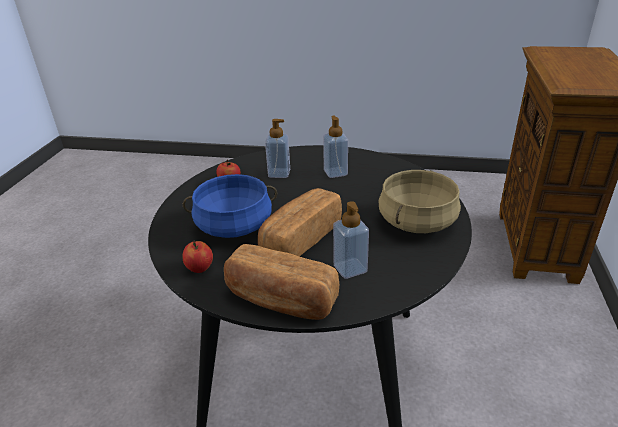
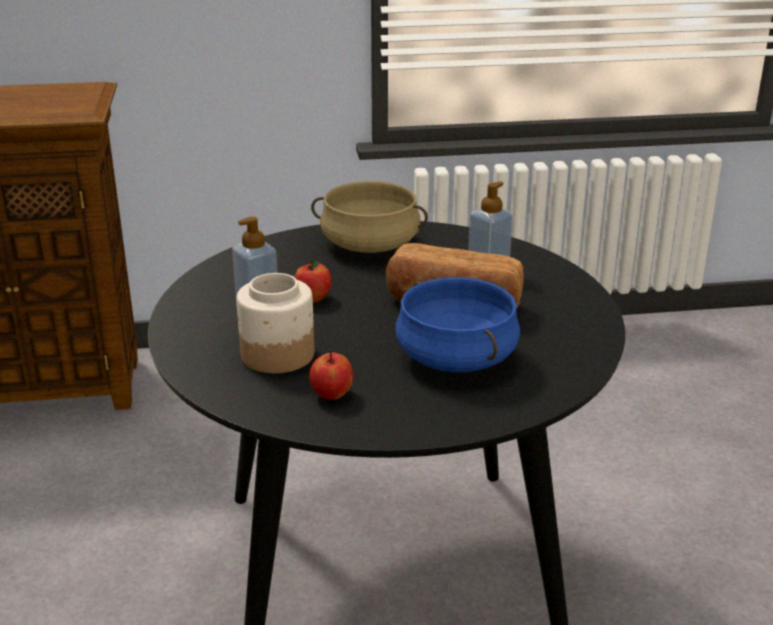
camera: 110 degrees left, 5 degrees down
apple [182,240,213,273] -> apple moved to [294,259,332,303]
bread [224,244,339,320] -> none
soap dispenser [265,119,290,178] -> jar [236,273,314,373]

